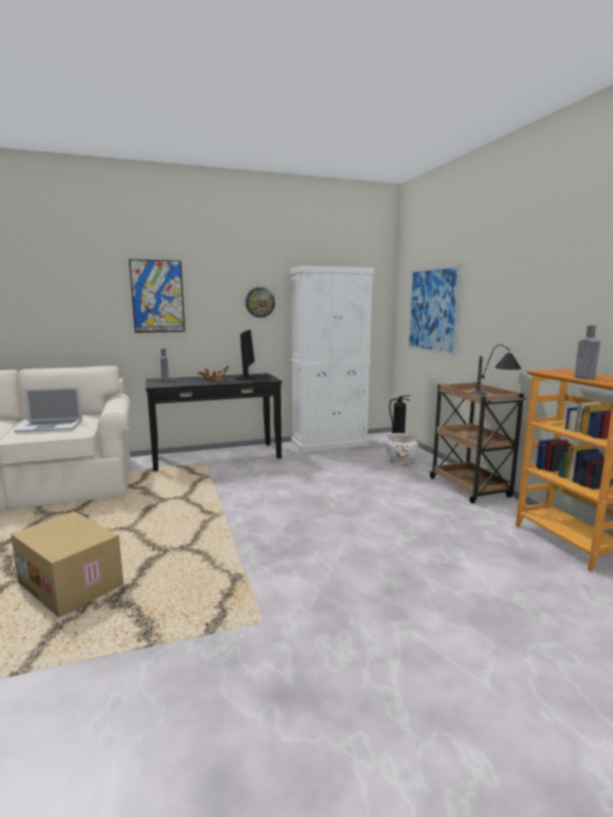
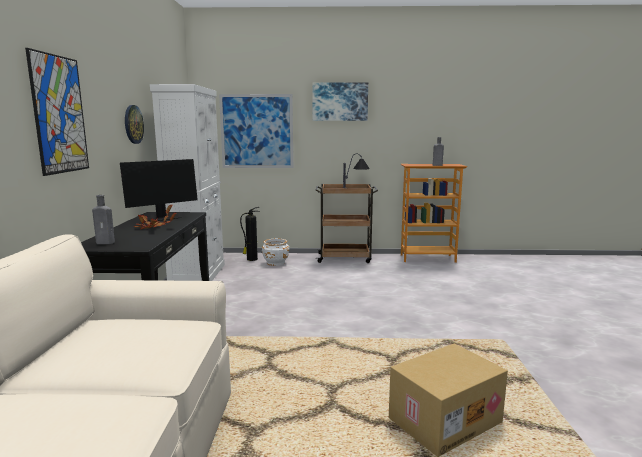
camera: 70 degrees left, 0 degrees up
laptop [14,387,83,433] -> none
monitor [235,330,257,379] -> monitor turned 120 degrees clockwise [120,159,198,222]
none -> picture [312,82,368,121]

